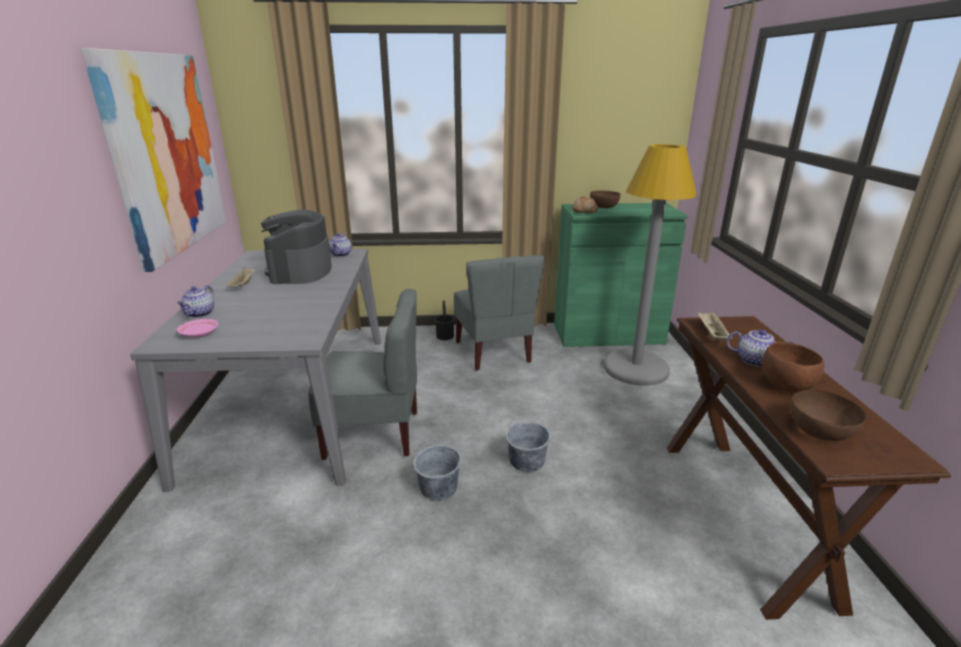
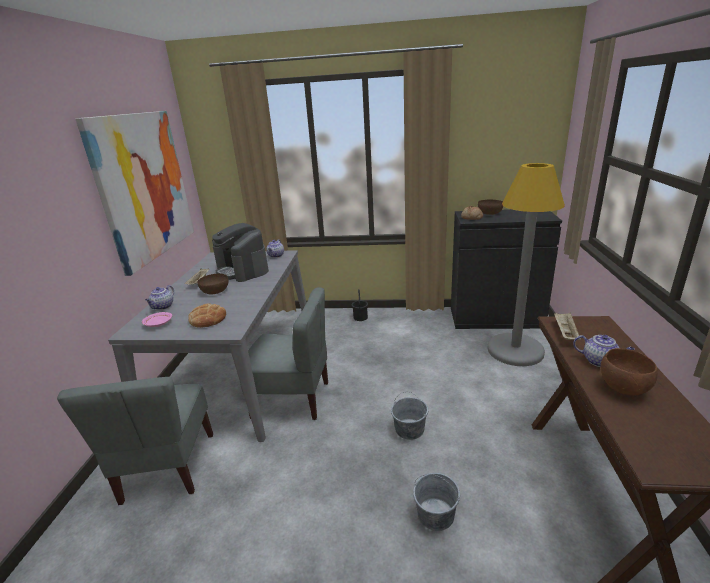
camera: 10 degrees right, 0 degrees up
coffee machine [261,210,332,284] -> coffee machine turned 45 degrees counterclockwise [212,223,269,282]
grey bucket [413,440,462,500] -> grey bucket moved to [413,473,460,531]
grey chair [454,255,545,370] -> grey chair moved to [57,377,213,505]
green cabinet [554,203,688,347] -> black cabinet [451,209,562,329]
brown bowl [790,390,866,441] -> brown bowl moved to [197,274,228,294]
none -> bread [188,304,226,328]

